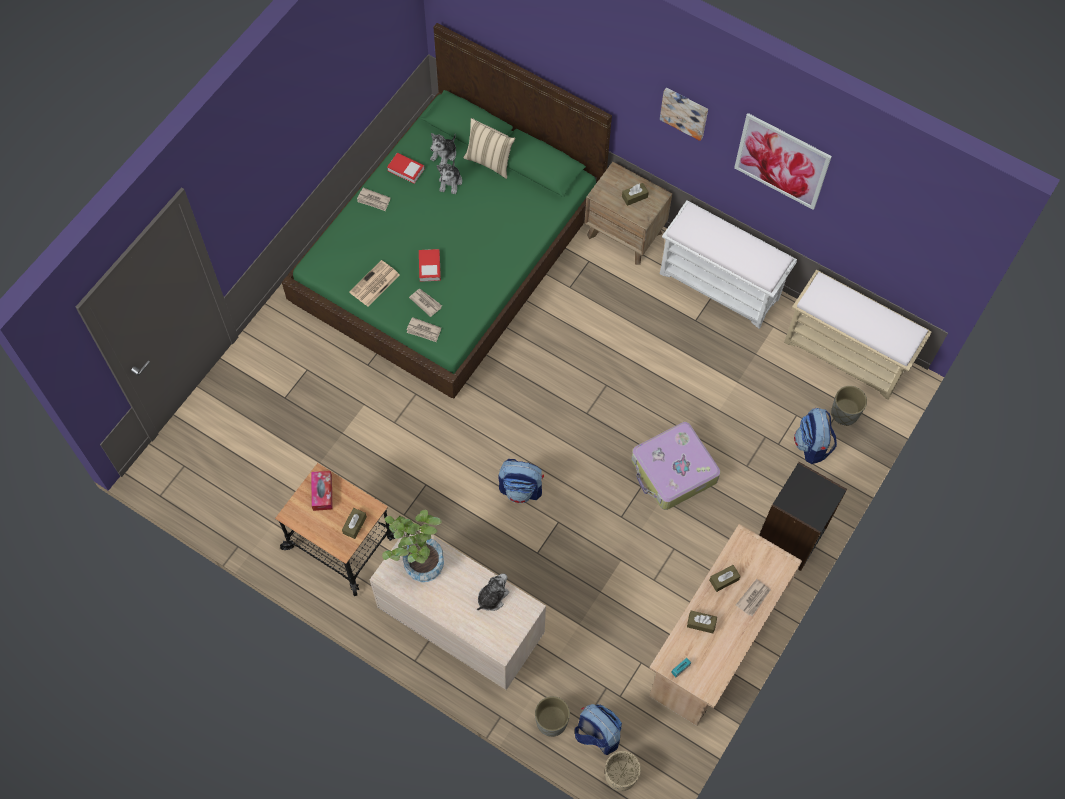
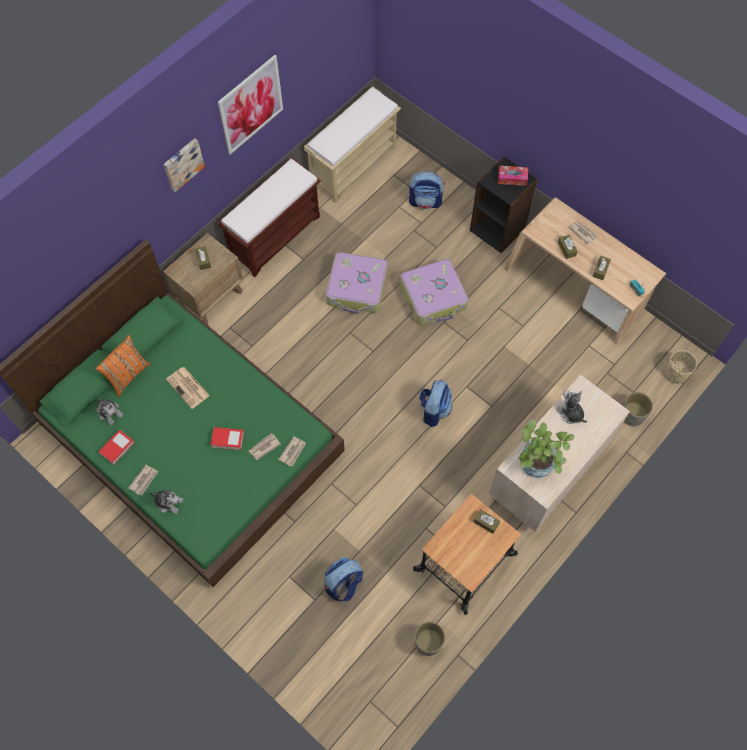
camera: 80 degrees left, 0 degrees up
tissue box [311,471,333,511] -> tissue box moved to [498,166,528,186]
newspaper [349,260,400,307] -> newspaper moved to [166,367,210,409]
plush toy [436,159,462,194] -> plush toy moved to [149,490,184,514]
beige pillow [463,118,515,179] -> orange pillow [96,335,151,397]
backpack [575,704,622,755] -> backpack moved to [324,557,363,601]
white bench [660,200,797,329] -> brown bench [218,157,321,277]
grey planter [831,386,867,426] -> grey planter moved to [415,622,445,656]
none -> suitcase [326,252,388,314]

